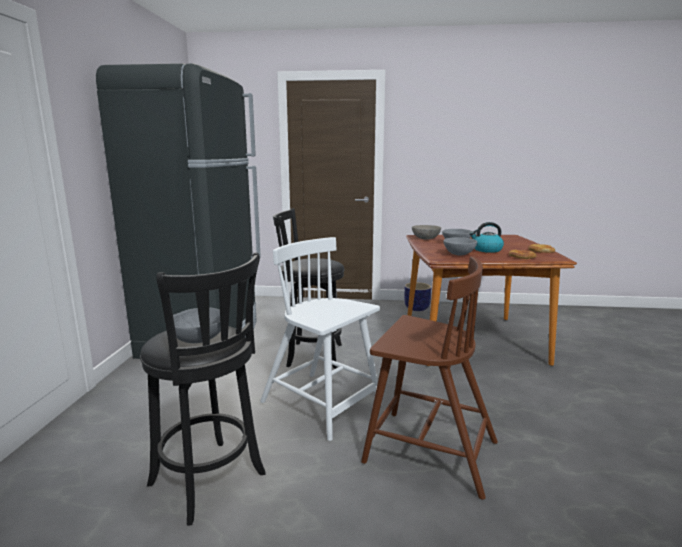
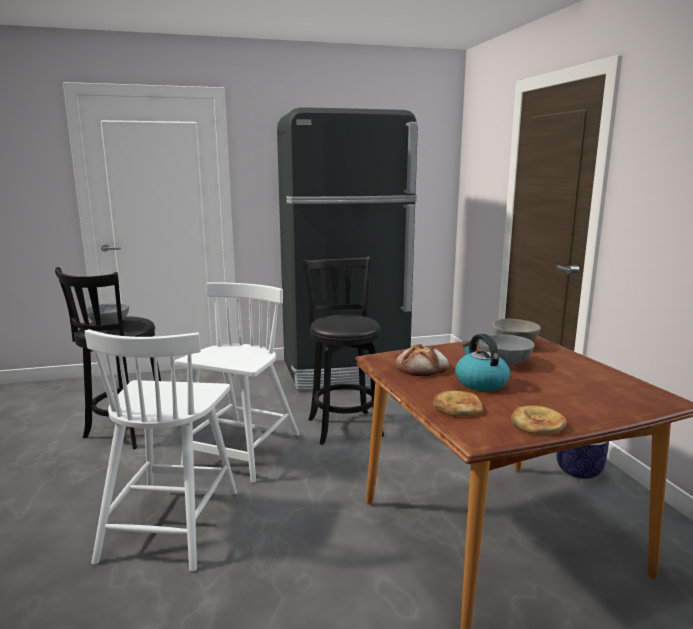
camera: 70 degrees right, 0 degrees up
brown chair [361,256,498,500] -> white chair [85,329,237,572]
grey bowl [443,237,477,256] -> bread [396,344,449,376]

